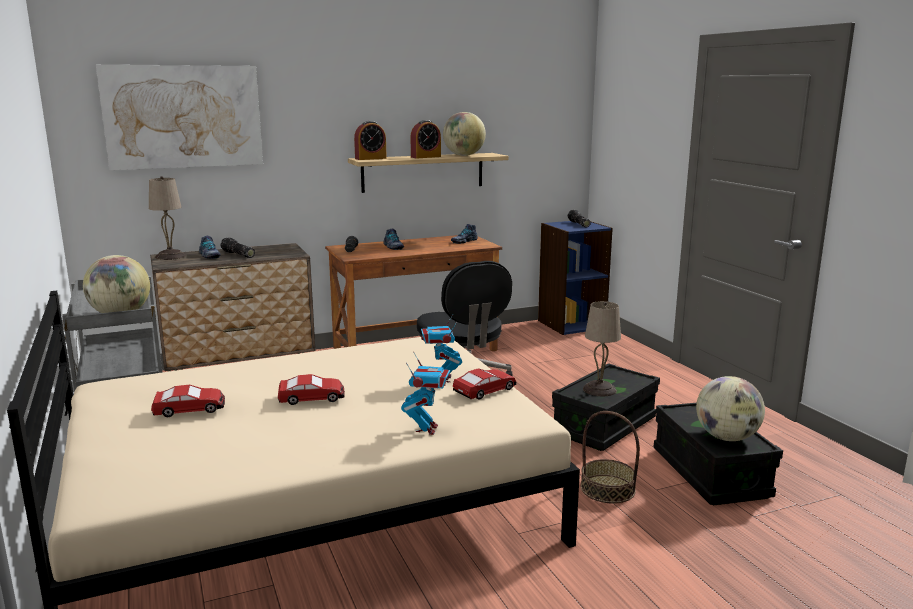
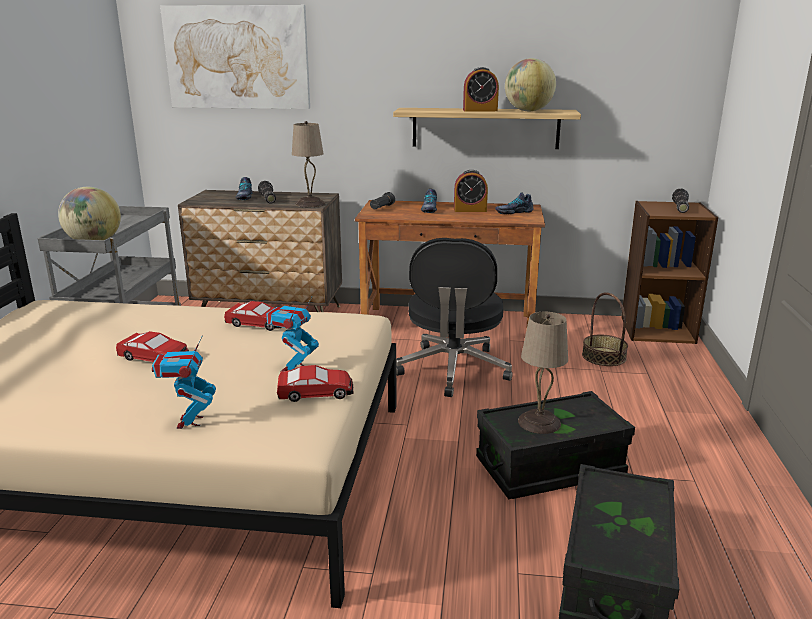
camera: 30 degrees right, 5 degrees up
beige table lamp [149,176,186,260] -> beige table lamp moved to [292,121,325,207]
toy car [151,385,225,417] -> toy car moved to [224,301,281,331]
alarm clock [354,121,387,160] -> alarm clock moved to [454,170,488,212]
toy robot [401,352,451,435] -> toy robot turned 135 degrees clockwise [152,335,216,429]
blue bookcase [538,221,613,335] -> brown bookcase [621,201,718,344]
basket [581,411,640,504] -> basket moved to [582,293,628,366]
globe [696,376,765,441] -> none

